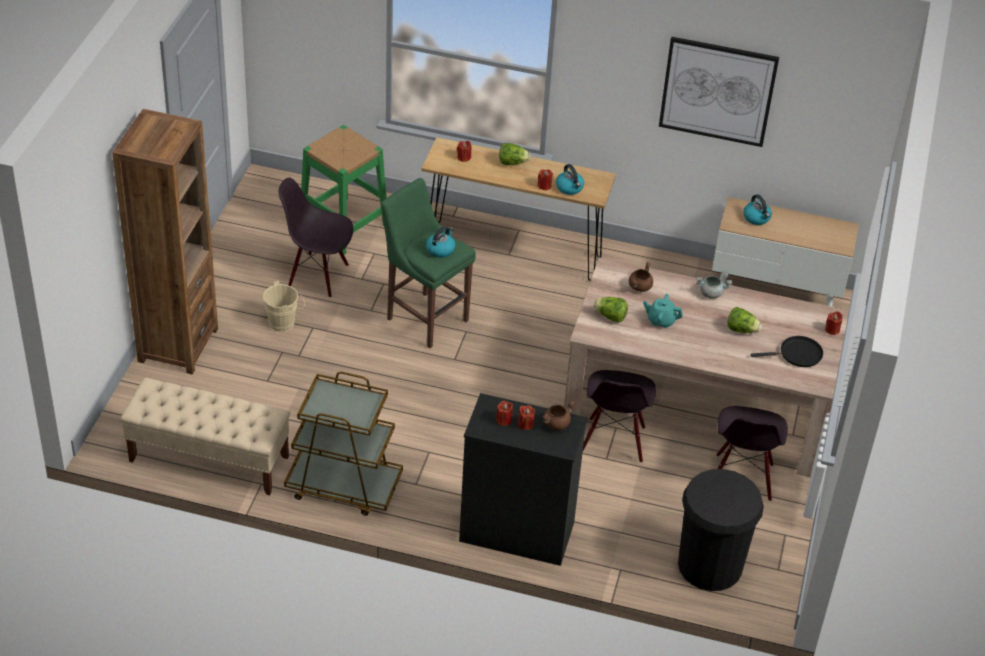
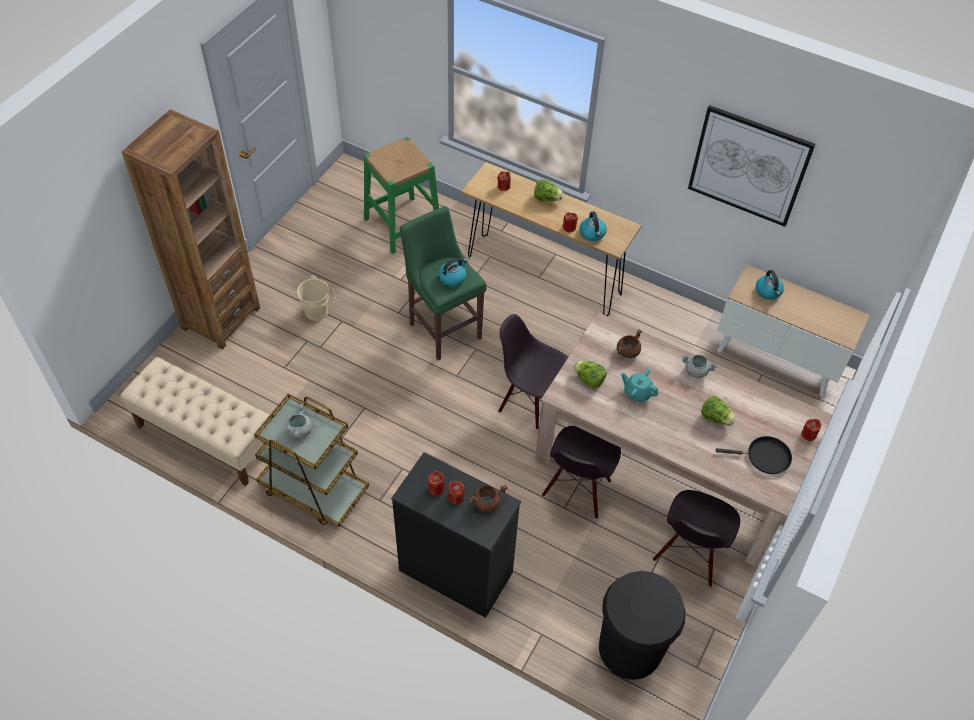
camera: 15 degrees right, 10 degrees up
black chair [278,178,353,298] -> black chair moved to [498,314,568,430]
none -> grey cooking pot [286,404,312,438]

